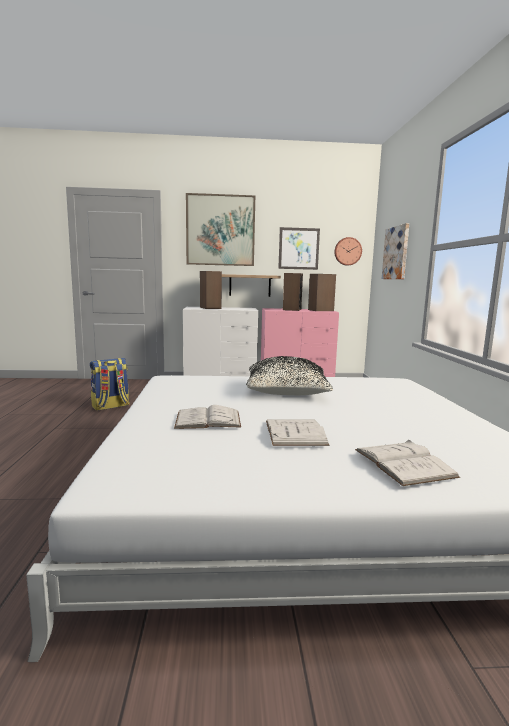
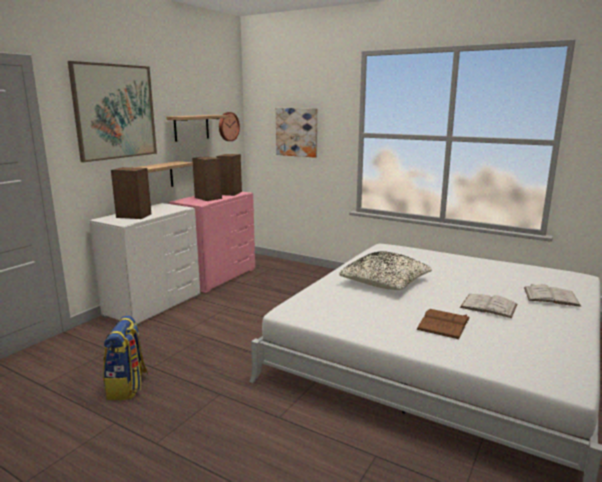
camera: 55 degrees left, 5 degrees up
white book [174,405,241,429] -> brown book [416,309,470,339]
picture [278,227,320,270] -> shelf [166,115,228,142]

